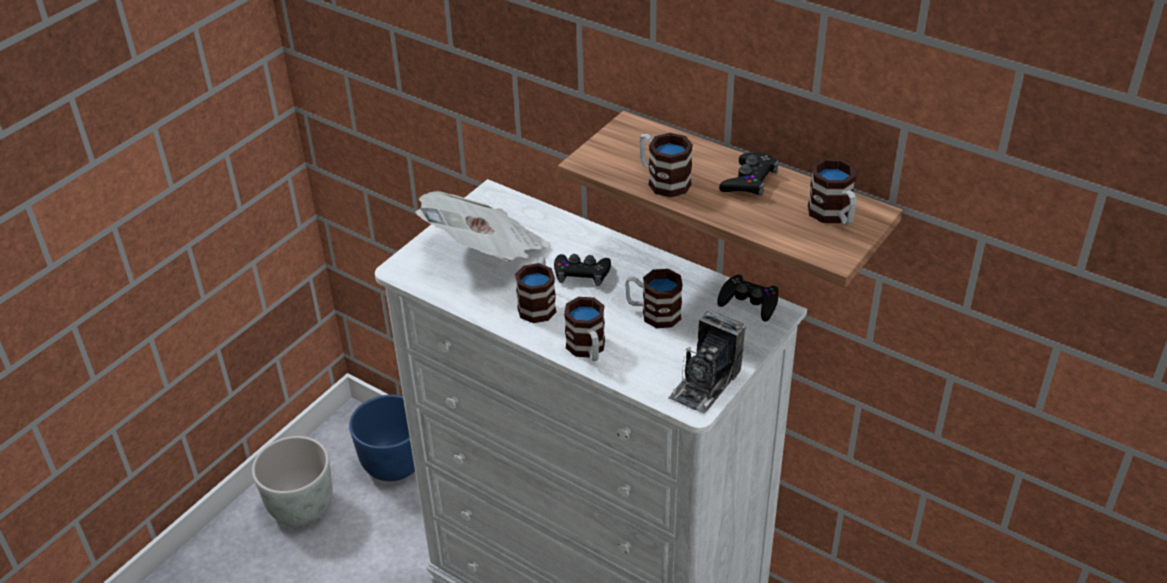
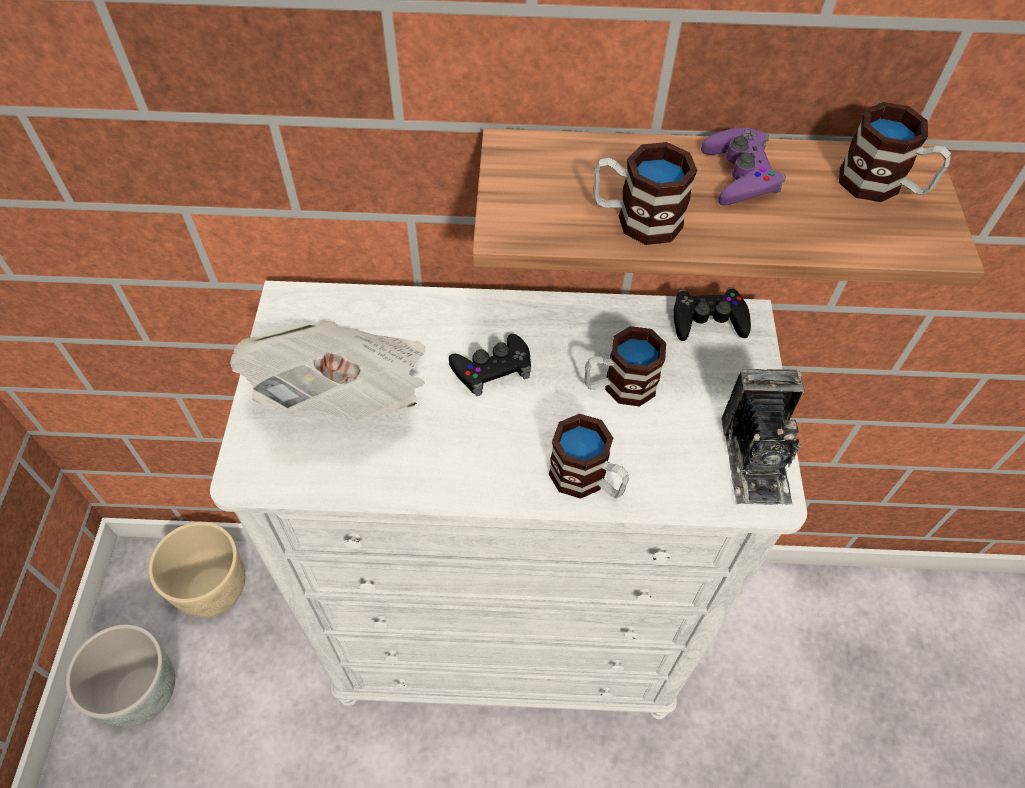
camera: 35 degrees left, 15 degrees up
blue planter [349,395,415,481] -> beige planter [149,522,245,618]
mug [515,257,556,323] -> none
black game controller [719,152,779,196] -> purple game controller [701,128,786,205]

